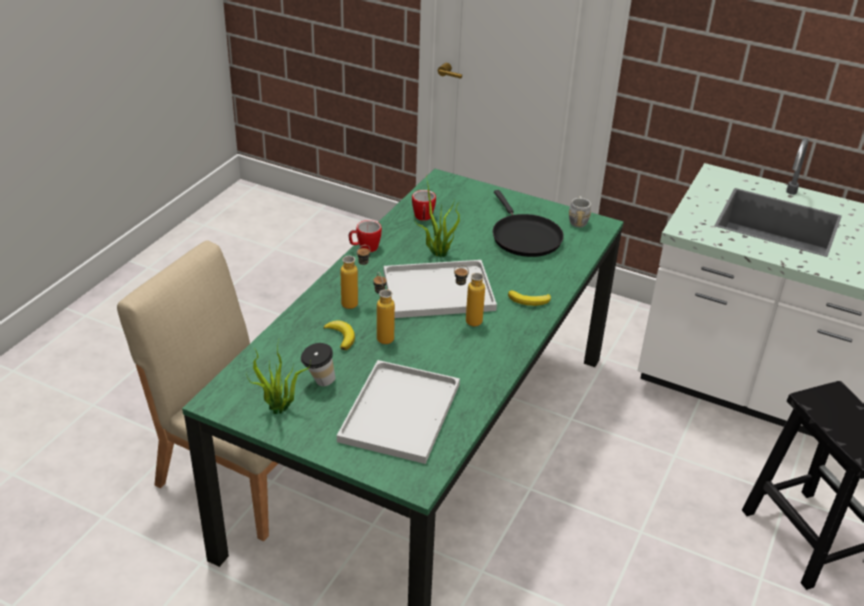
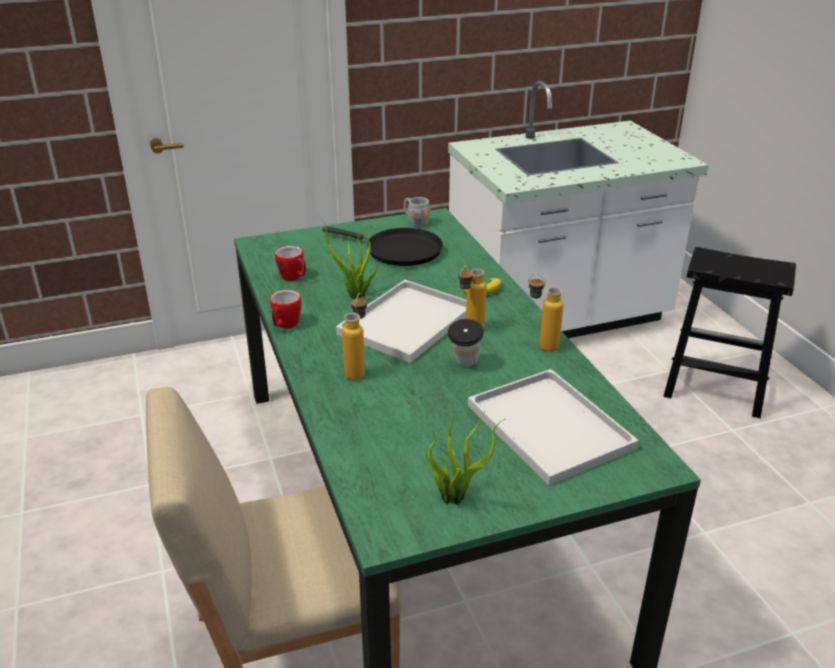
camera: 45 degrees left, 5 degrees down
cup [301,343,335,386] -> cup moved to [448,319,484,367]
banana [324,320,355,350] -> none
bottle [373,272,395,344] -> bottle moved to [528,274,563,352]

